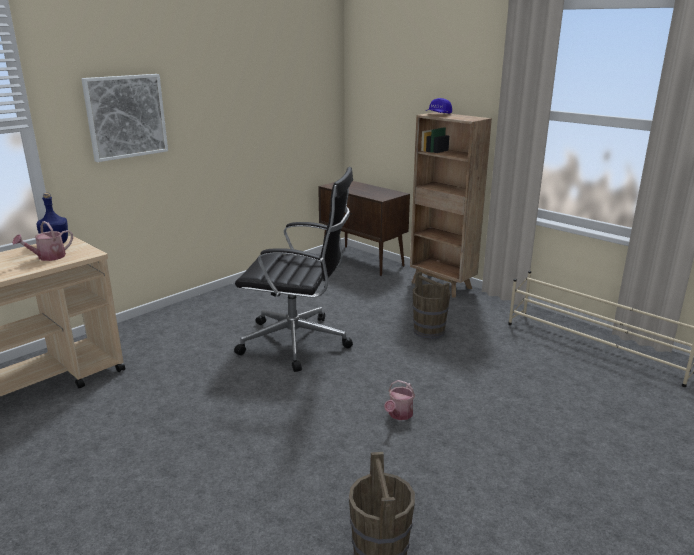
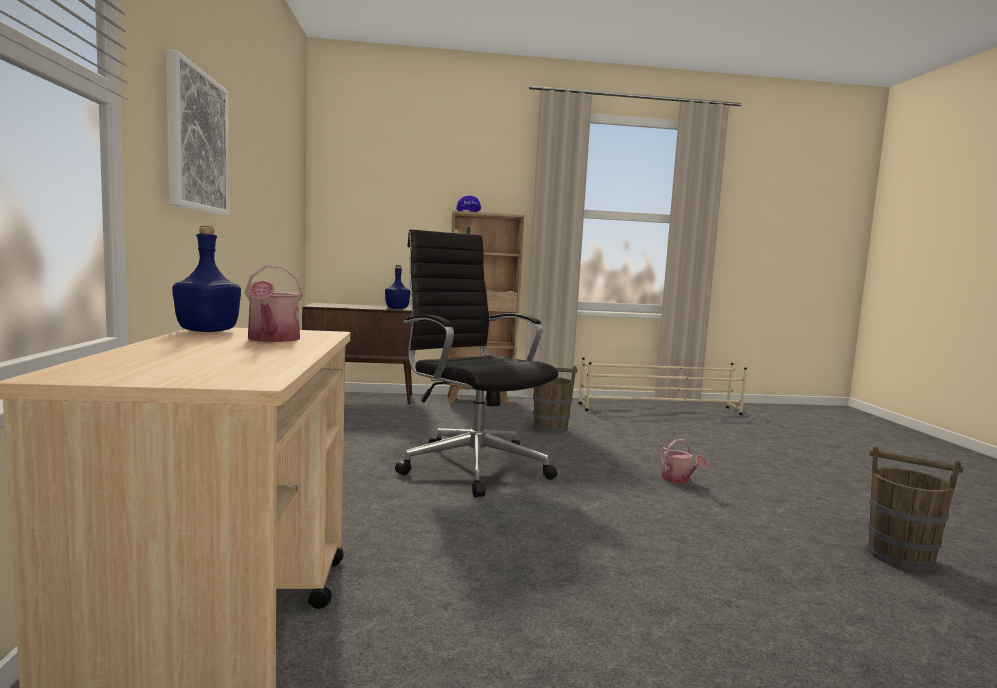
camera: 50 degrees left, 15 degrees down
black office chair [234,167,353,372] -> black office chair turned 90 degrees counterclockwise [395,229,558,497]
none -> blue bottle [385,265,411,309]

